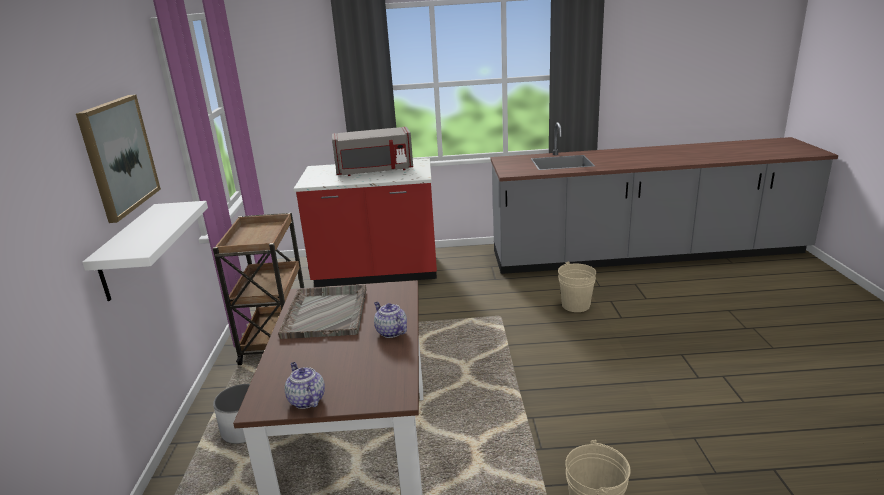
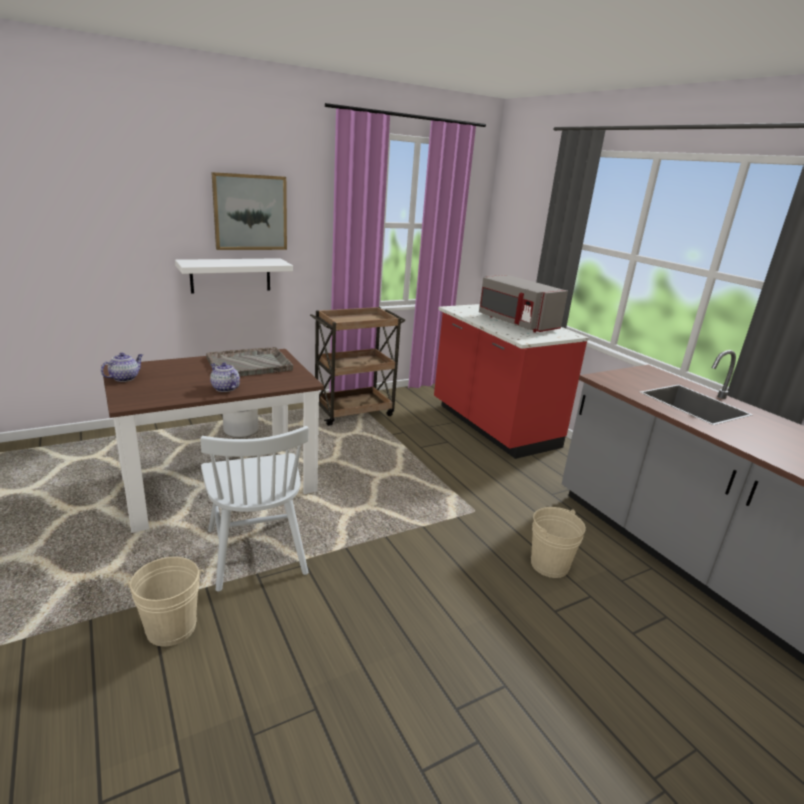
camera: 60 degrees right, 0 degrees up
teapot [374,302,407,338] -> teapot turned 75 degrees counterclockwise [210,363,240,392]
none -> white chair [200,426,309,592]

